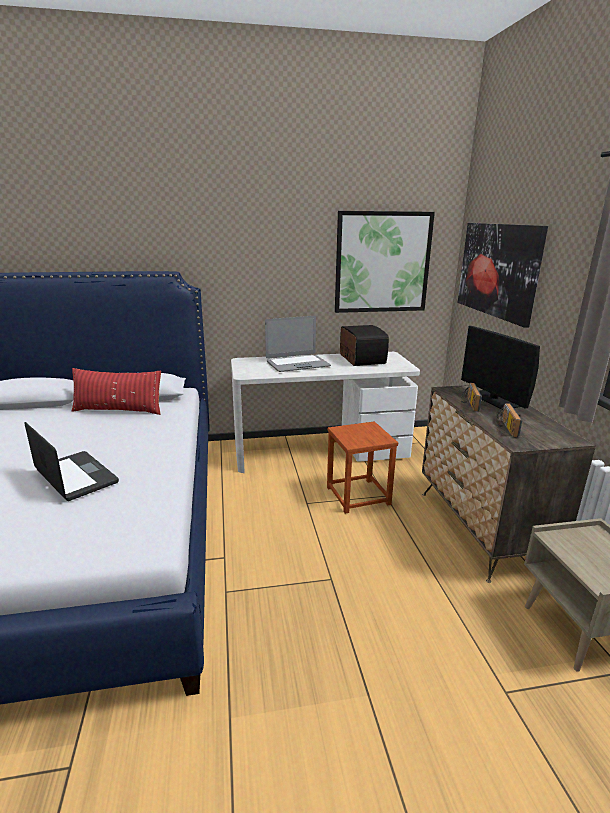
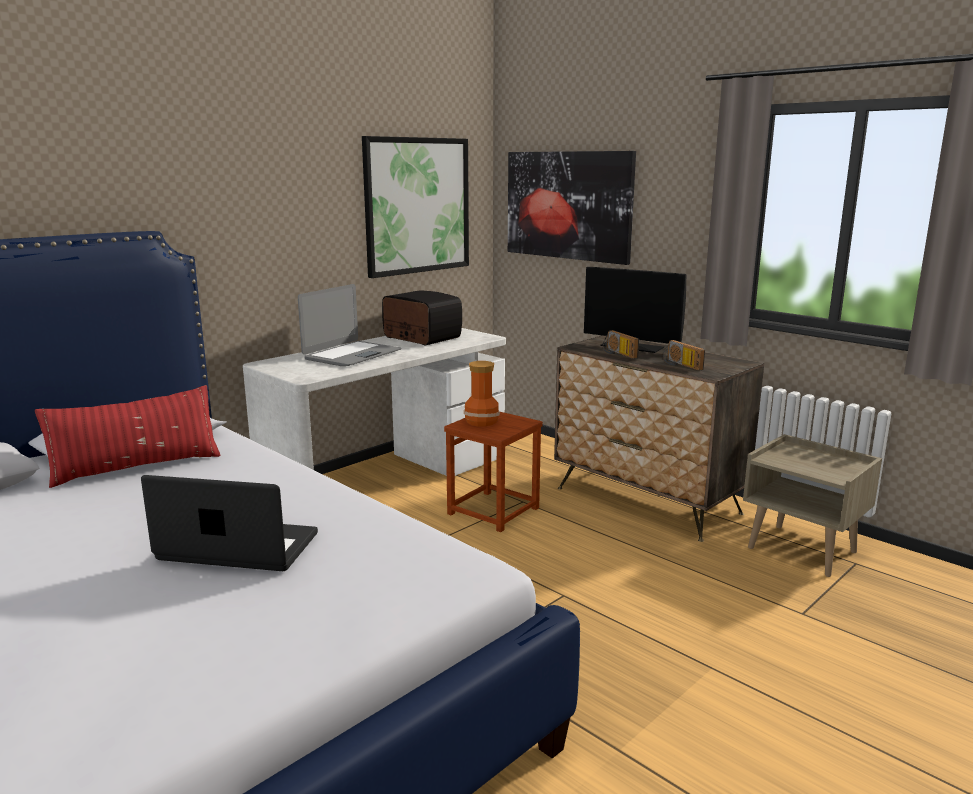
camera: 35 degrees left, 5 degrees down
none -> vase [464,361,500,426]

